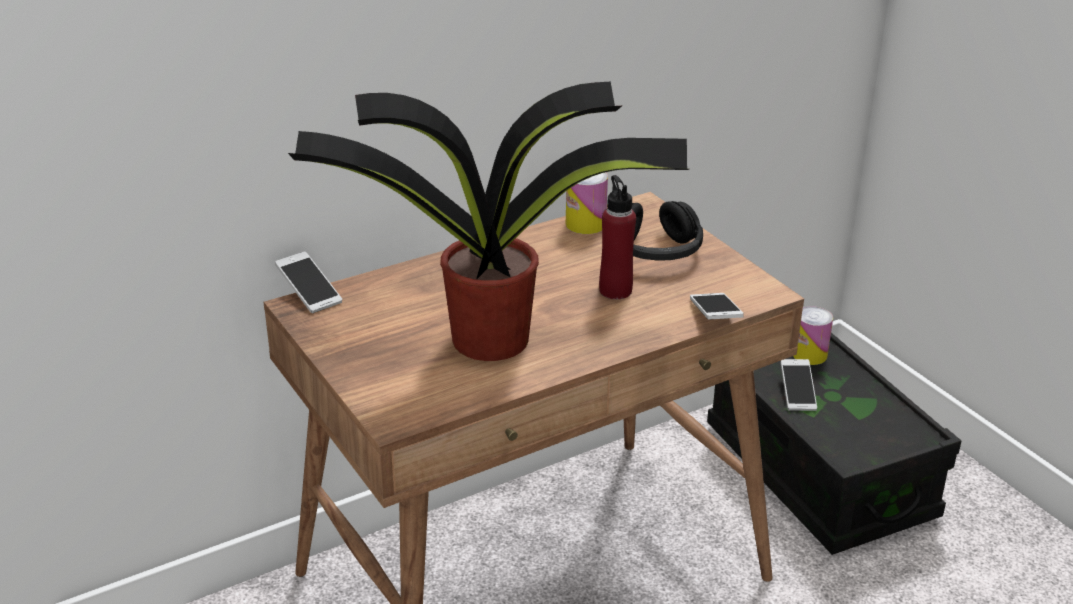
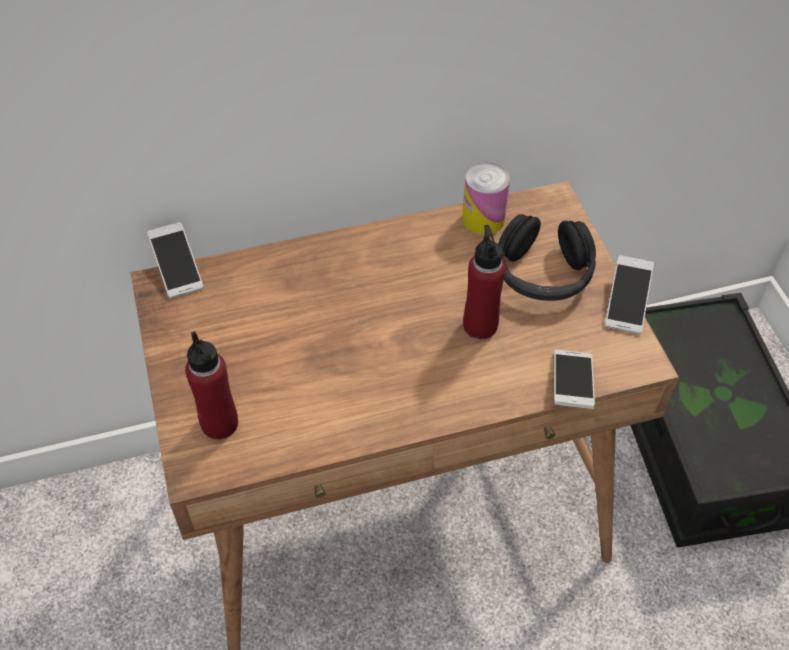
camera: 15 degrees right, 20 degrees up
potted plant [288,82,689,361] -> none
phone [781,359,817,411] -> phone moved to [605,255,654,334]
can [793,306,833,365] -> none
none -> red bottle [185,331,238,439]

